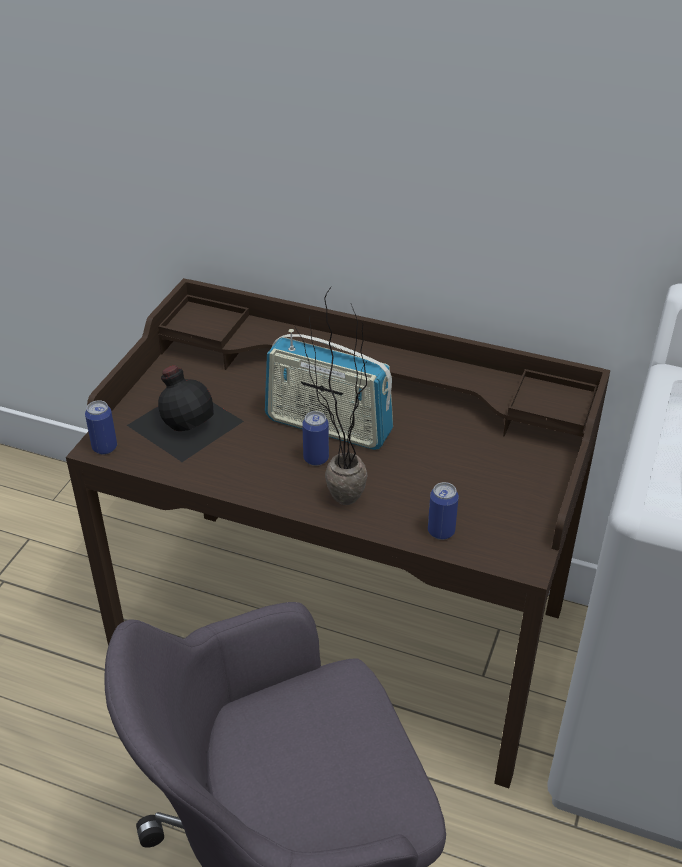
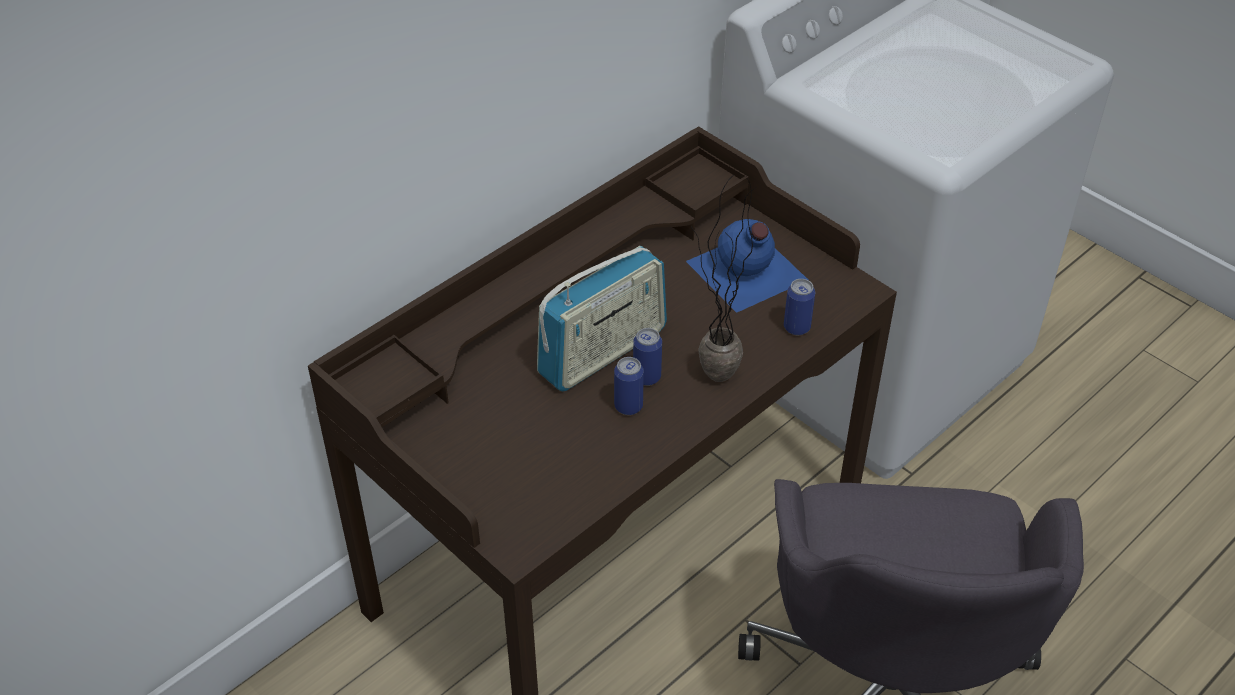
camera: 65 degrees left, 5 degrees up
can [85,400,117,455] -> can moved to [614,357,644,415]
black bottle [127,365,244,462] -> none
none -> blue bottle [686,219,808,313]

